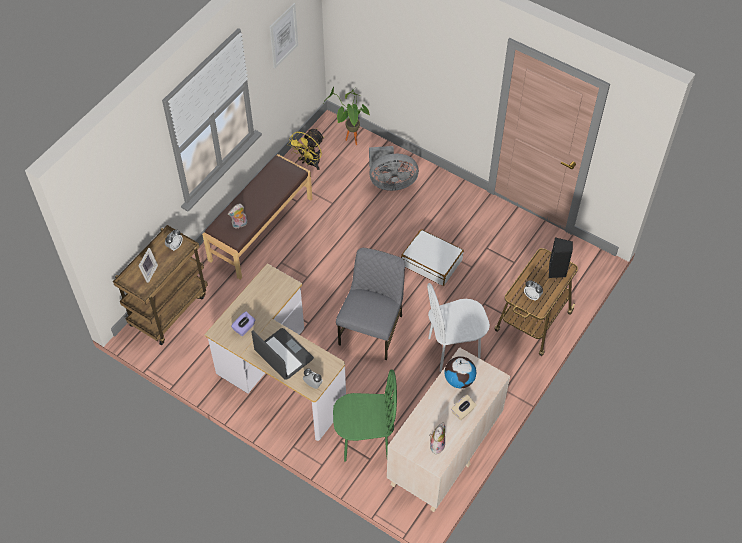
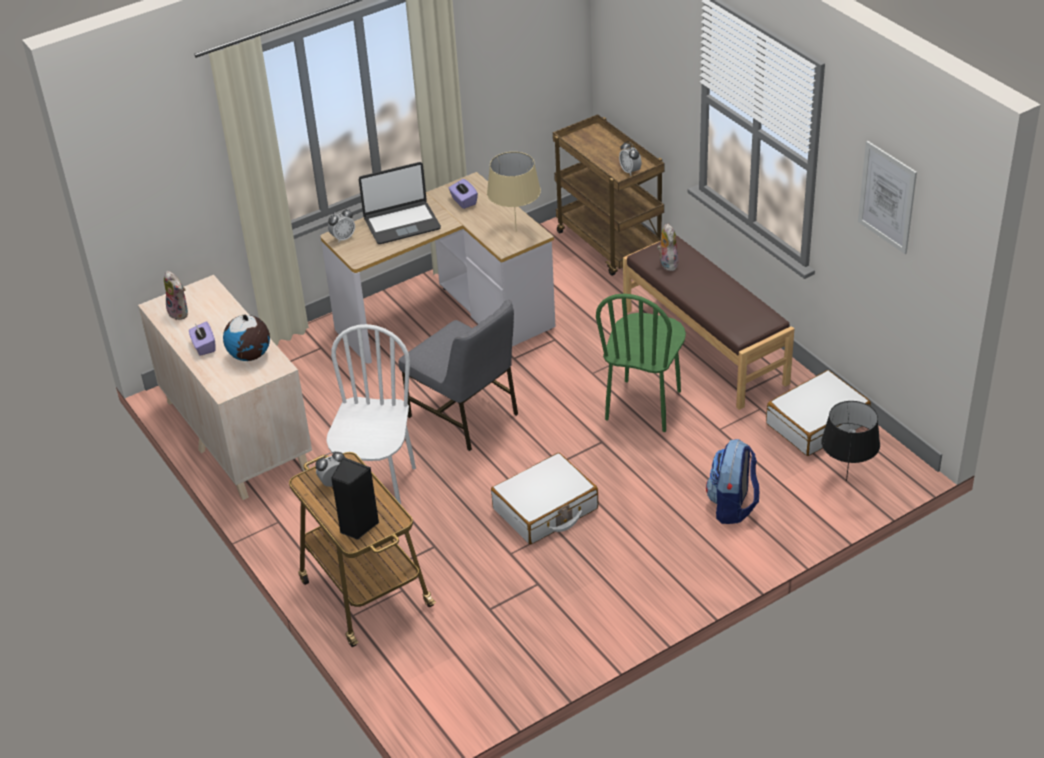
camera: 115 degrees right, 15 degrees down
picture frame [139,248,158,283] -> none
yellow fan [288,128,324,170] -> white suitcase [766,370,871,456]
potted plant [324,87,370,145] -> black table lamp [821,401,880,481]
green chair [333,369,397,462] -> green chair moved to [596,294,686,432]
grey fan [369,146,419,191] -> backpack [706,439,759,524]
beige tissue box [451,395,477,420] -> purple tissue box [189,321,216,356]
none -> beige table lamp [487,152,541,232]

